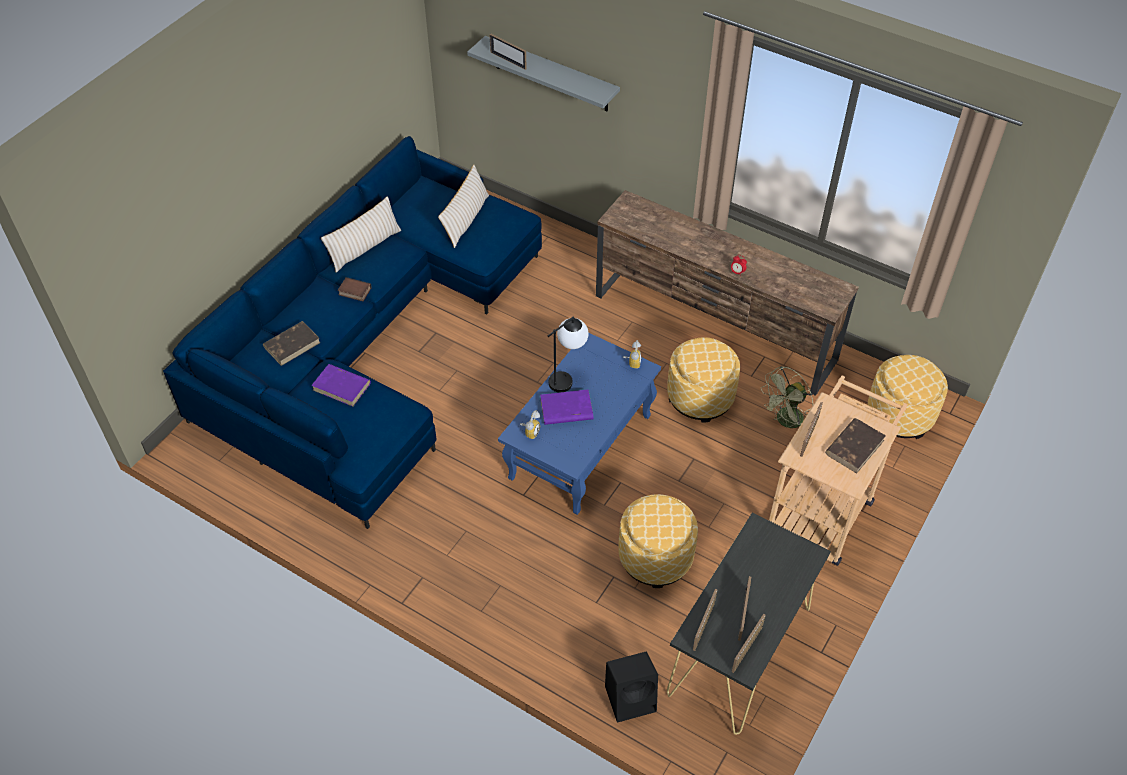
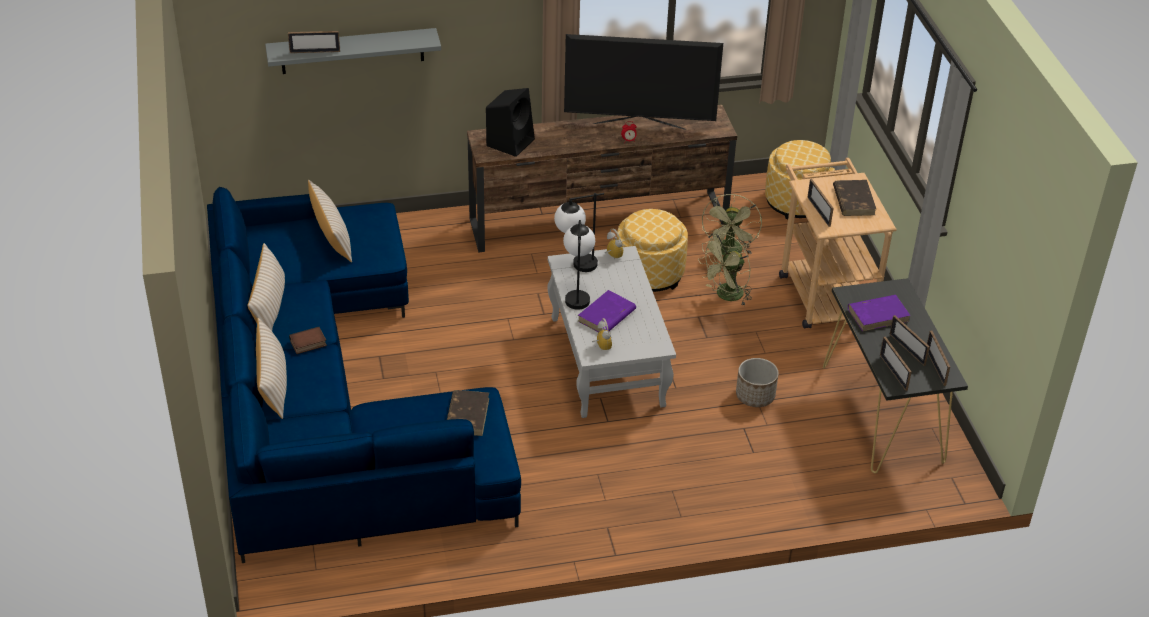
camera: 45 degrees left, 10 degrees down
brown book [263,321,320,366] -> brown book moved to [447,390,489,436]
purple book [311,364,371,407] -> purple book moved to [848,295,911,331]
blue coffee table [498,333,661,515] -> white coffee table [547,246,676,418]
black speaker [605,652,658,723] -> black speaker moved to [486,88,535,157]
ottoman [618,494,698,588] -> planter [736,358,779,407]
none -> beige pillow [256,318,287,419]
none -> table lamp [554,193,604,272]
none -> television [564,34,723,129]
none -> green fan [698,233,752,306]

